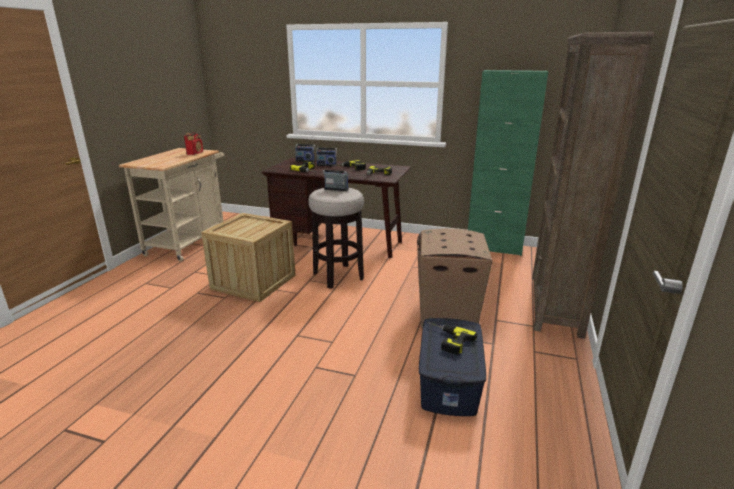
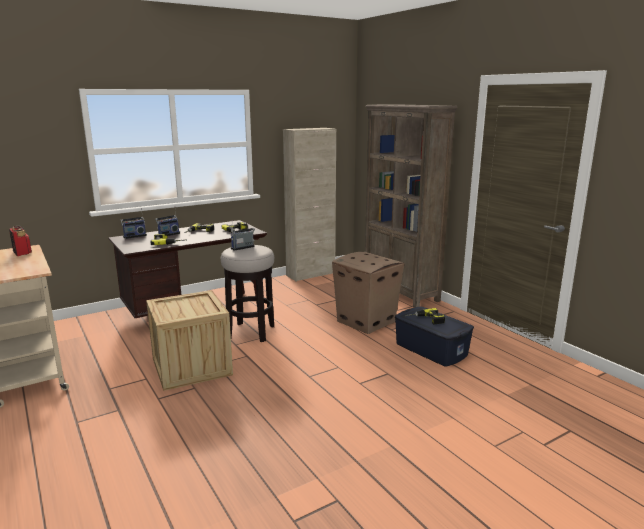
camera: 50 degrees left, 5 degrees down
green cabinet [468,70,548,256] -> beige cabinet [283,128,336,282]

